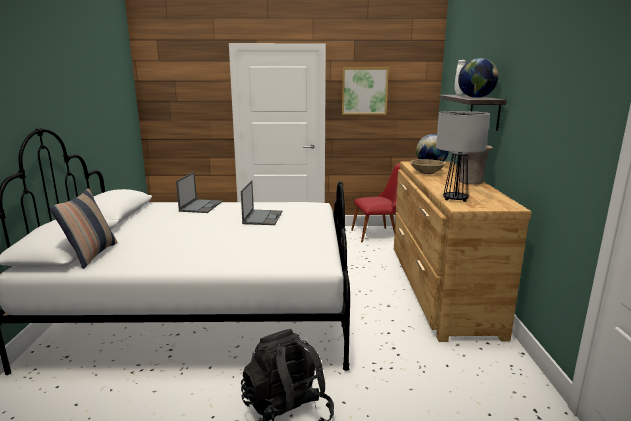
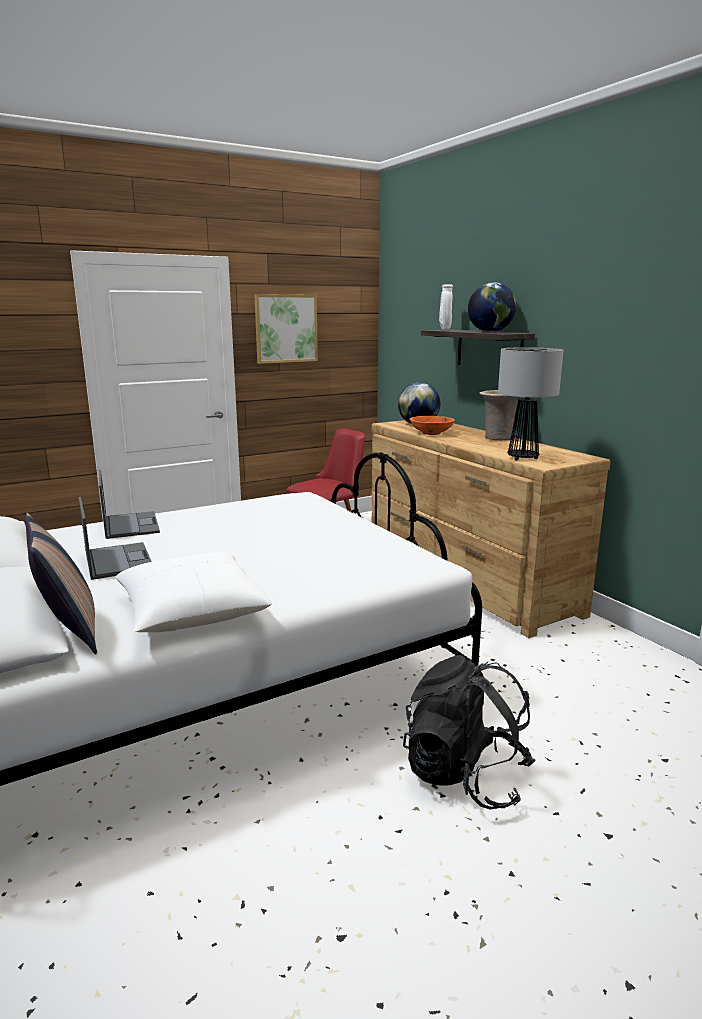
camera: 30 degrees left, 0 degrees up
laptop [241,180,282,225] -> laptop moved to [78,497,152,580]
beige bowl [410,159,445,174] -> orange bowl [409,416,455,435]
none -> white pillow [116,552,272,632]

